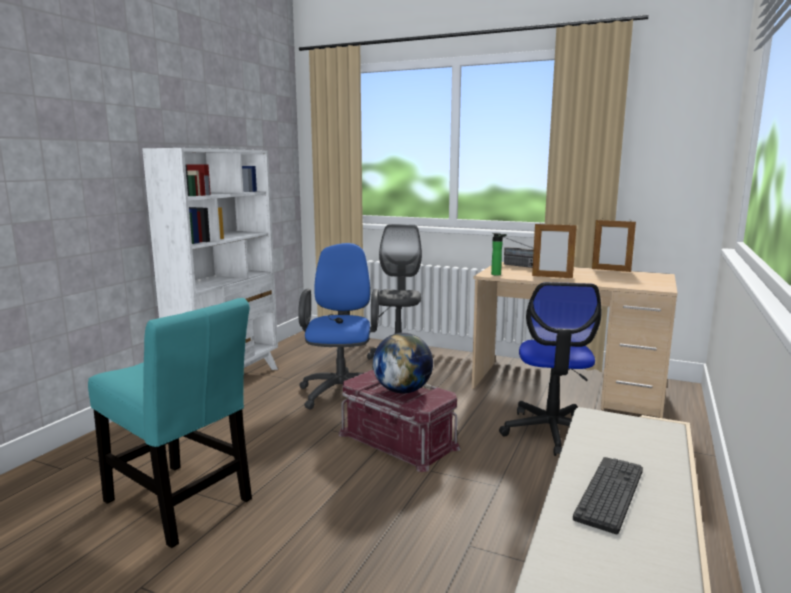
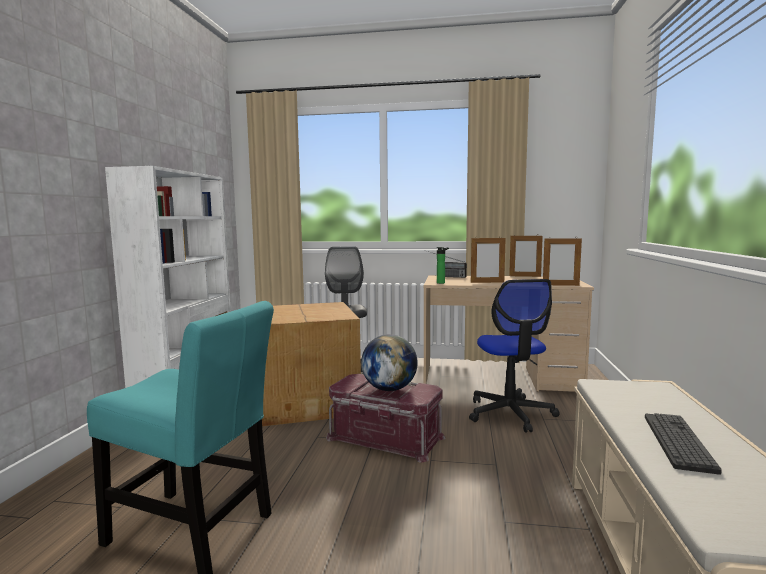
camera: 15 degrees left, 5 degrees down
blue office chair [298,243,379,409] -> cardboard box [262,302,361,426]
none -> picture frame [543,238,582,286]

